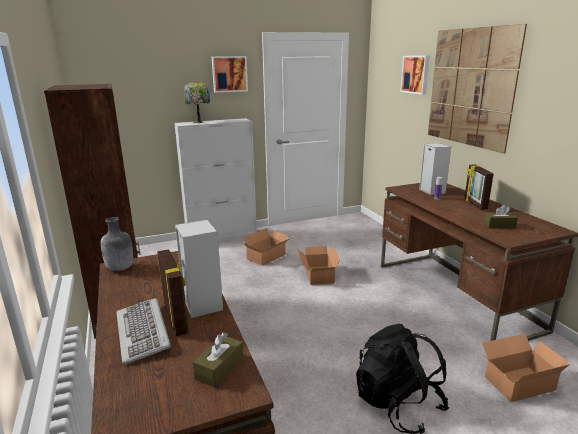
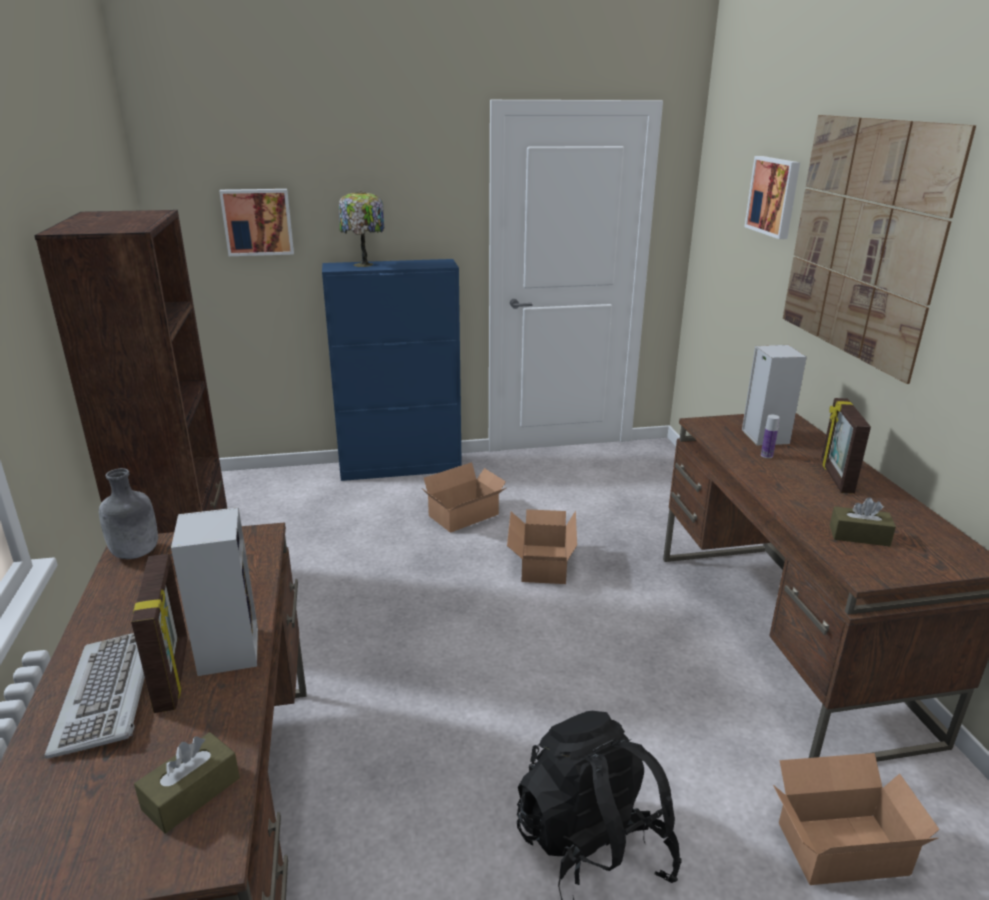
camera: 10 degrees right, 5 degrees up
white cabinet [174,118,257,243] -> blue cabinet [322,259,462,481]
picture [212,56,248,93] -> picture moved to [219,189,294,256]

